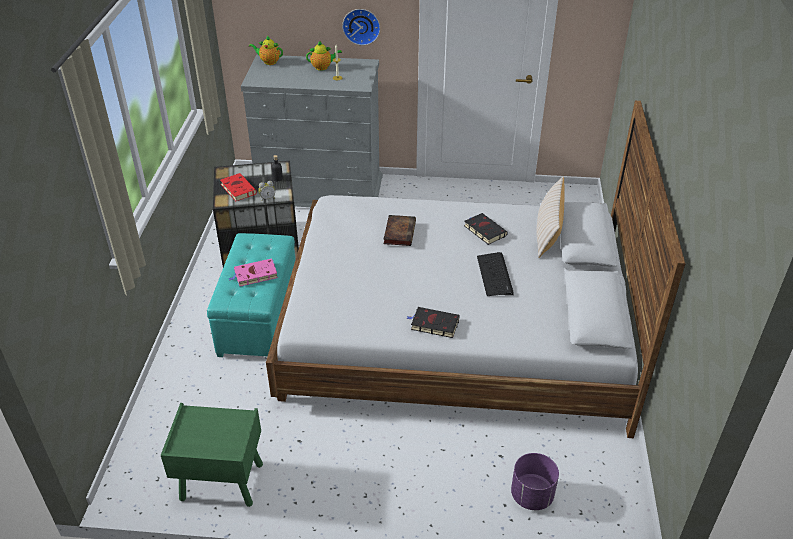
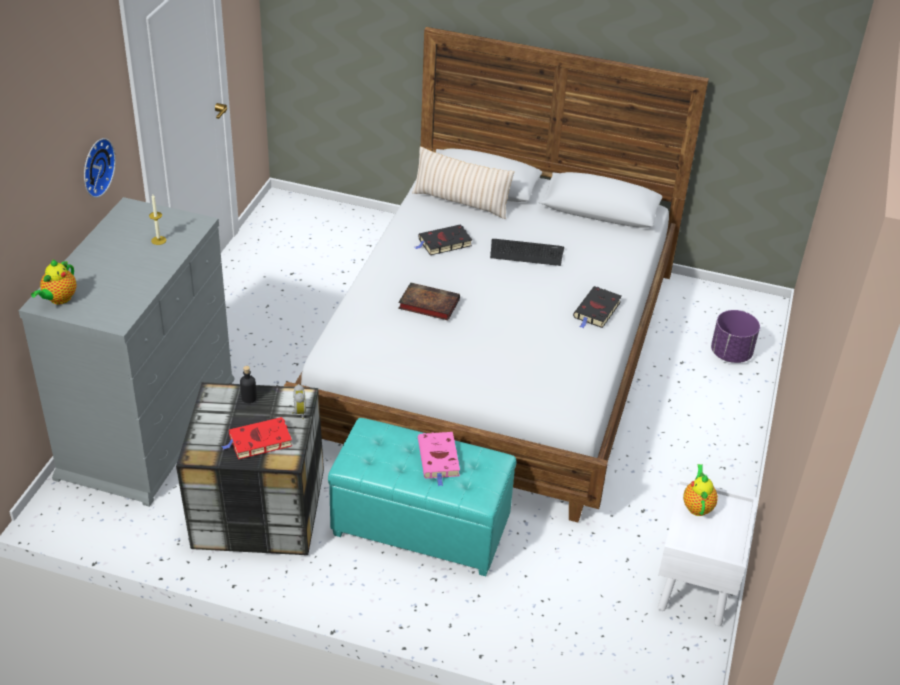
camera: 80 degrees left, 0 degrees up
green nightstand [161,403,263,507] -> white nightstand [658,479,757,626]
teapot [306,40,342,71] -> teapot moved to [683,464,718,516]

